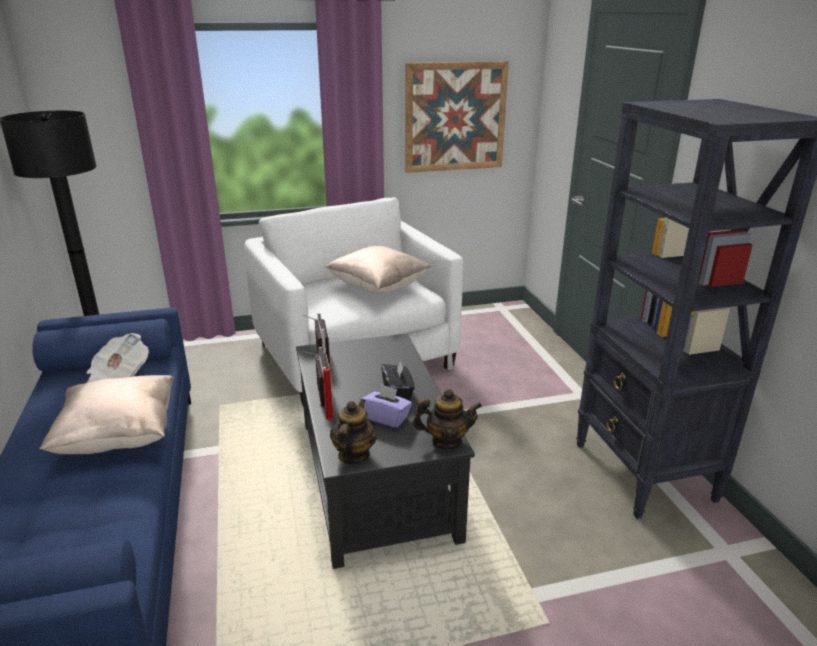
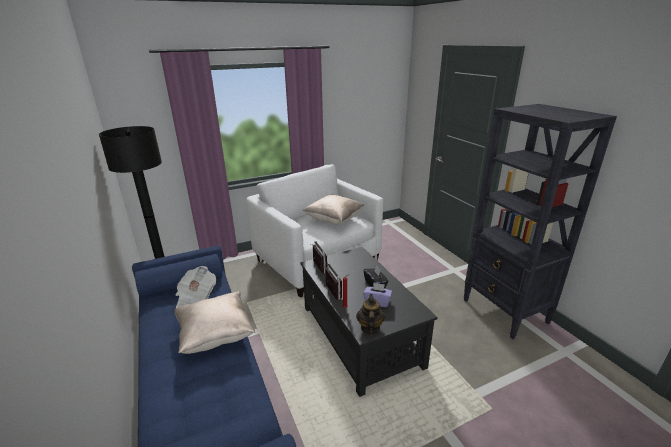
camera: 10 degrees left, 0 degrees up
picture [405,61,509,173] -> none
teapot [413,389,482,450] -> none

